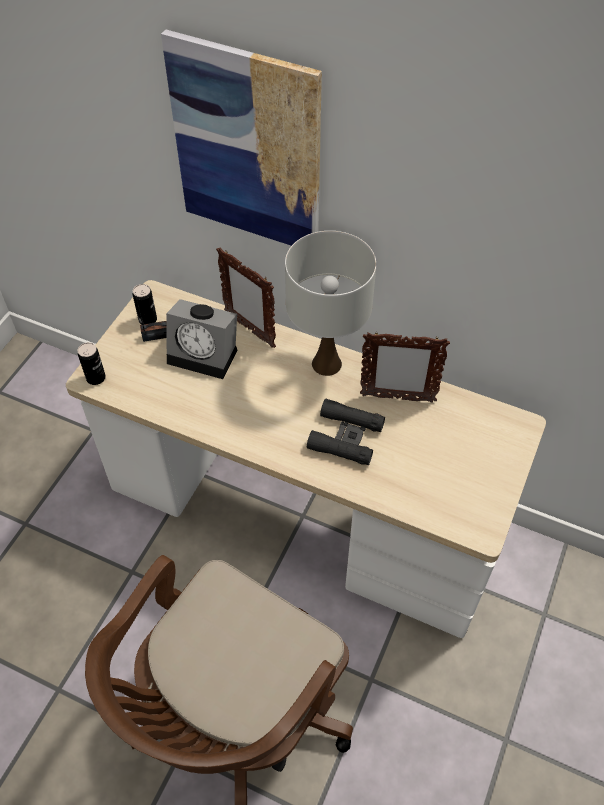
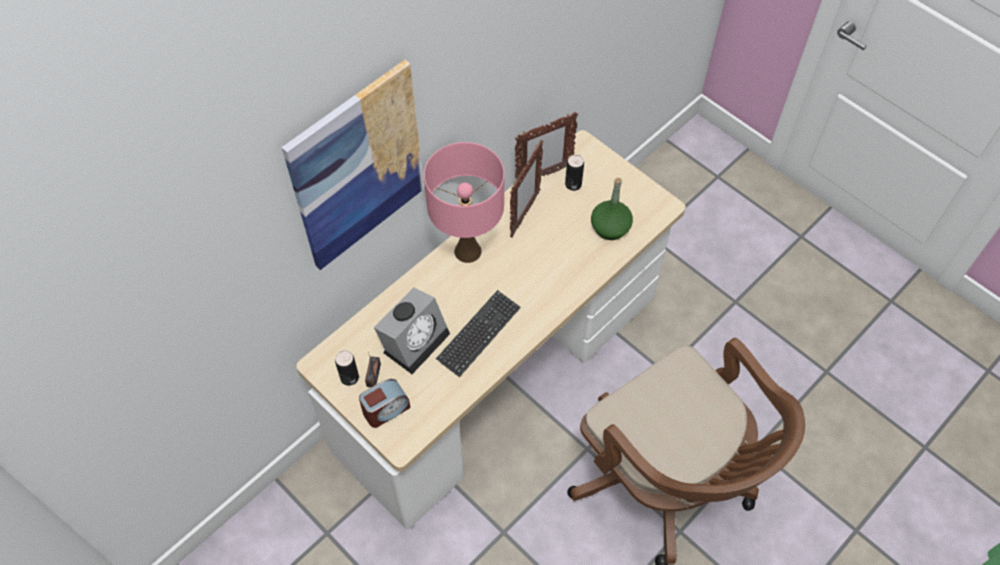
camera: 70 degrees left, 5 degrees up
can [78,342,106,385] -> can moved to [565,154,584,191]
picture frame [216,247,276,348] -> picture frame moved to [515,112,579,179]
white table lamp [285,231,376,376] -> pink table lamp [424,142,504,263]
black binoculars [307,399,385,465] -> none
none -> alarm clock [359,379,410,428]
none -> keyboard [436,290,521,377]
none -> green bottle [591,178,633,240]

